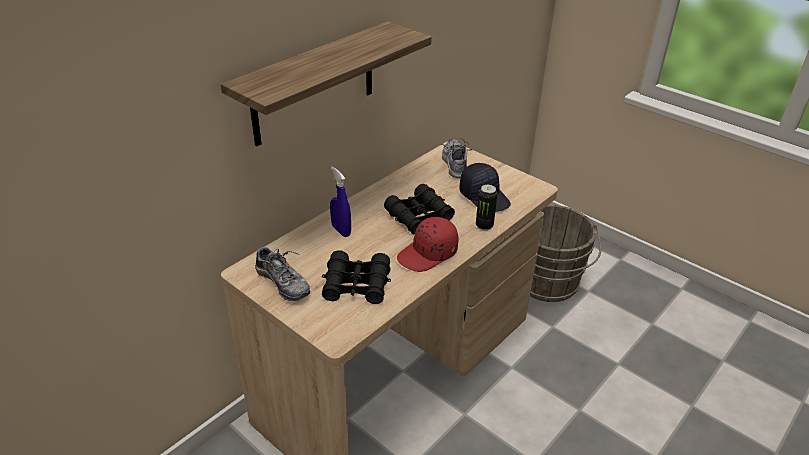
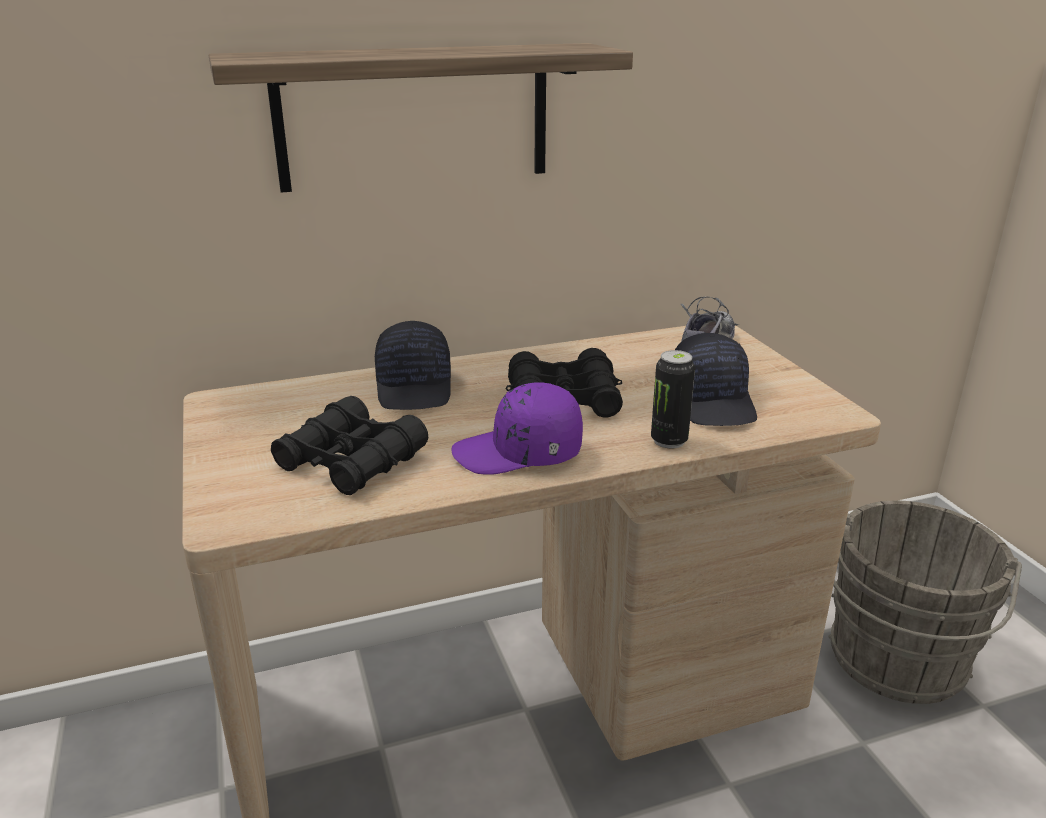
camera: 30 degrees right, 10 degrees down
shoe [255,244,310,301] -> none
blue spray bottle [330,167,351,237] -> black cap [375,321,451,410]
red cap [397,217,459,272] -> purple cap [451,382,583,475]

